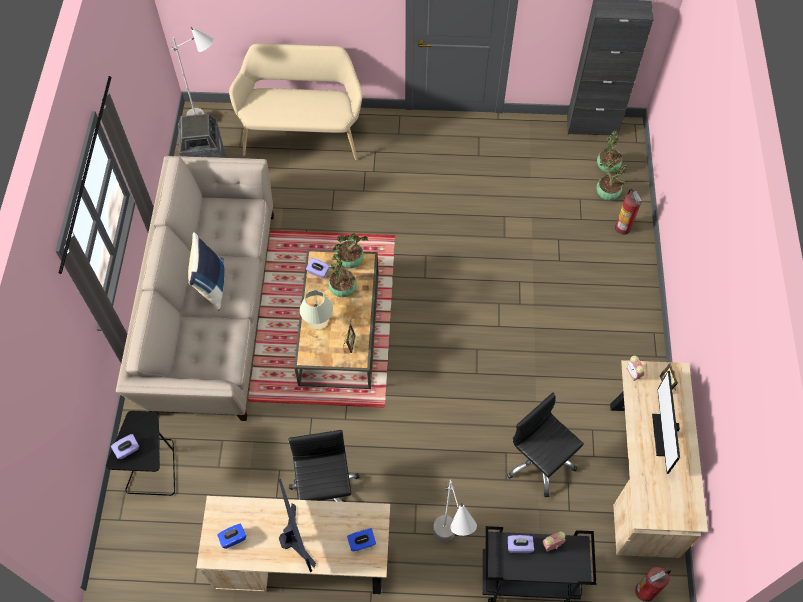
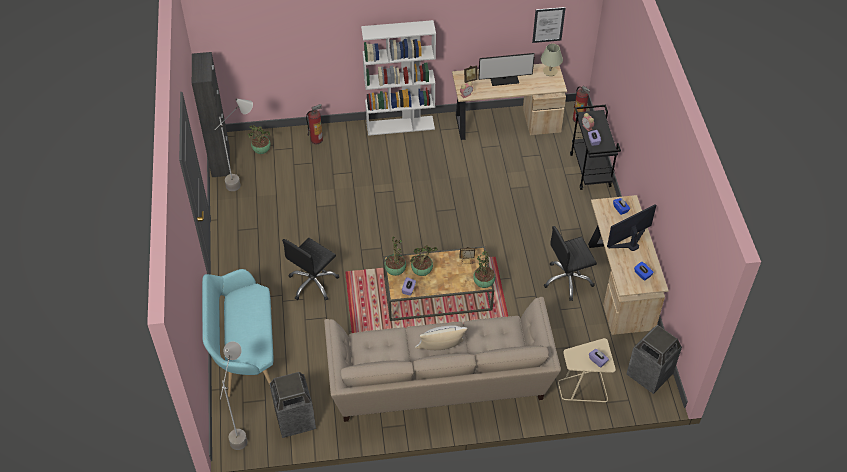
camera: 100 degrees left, 10 degrees down
black side table [106,411,175,496] -> beige side table [558,338,616,402]
blue pillow [188,232,225,311] -> white pillow [415,325,468,350]
beige bench [229,44,363,160] -> turquoise bench [202,269,273,397]
beige table lamp [300,290,333,330] -> beige table lamp moved to [540,44,563,76]
grey floor lamp [433,480,477,542] -> grey floor lamp moved to [215,98,253,191]
black office chair [507,392,584,497] -> black office chair moved to [282,238,339,301]
potted plant [597,157,628,200] -> potted plant moved to [473,251,495,288]
none -> white bookcase [361,20,436,136]
none -> picture [532,7,565,43]
none -> trash can [626,325,682,394]

